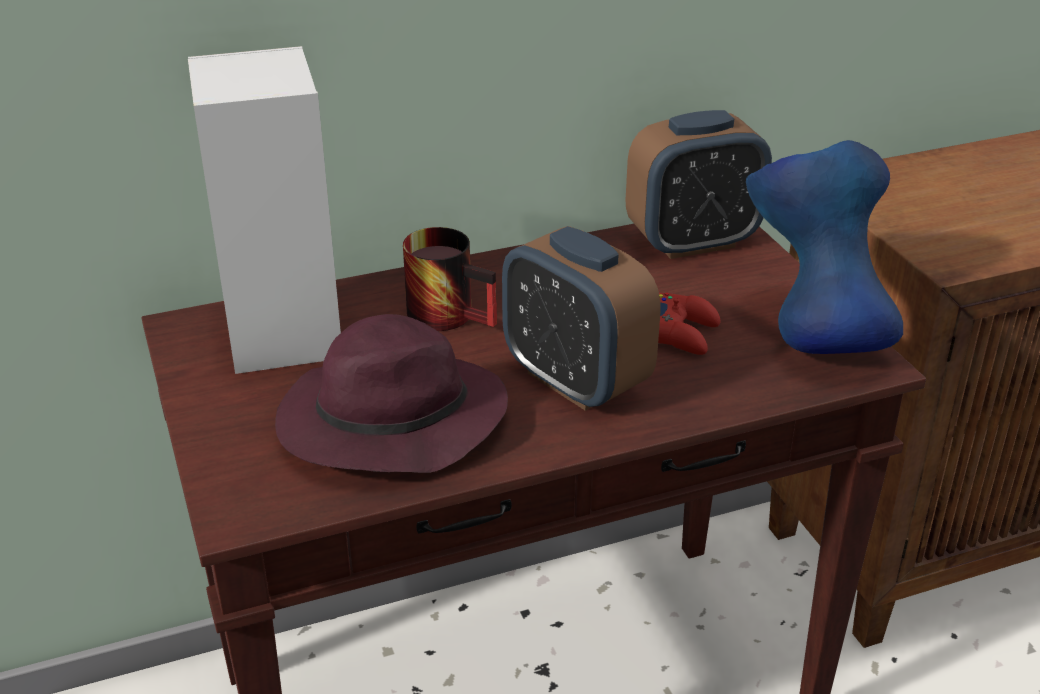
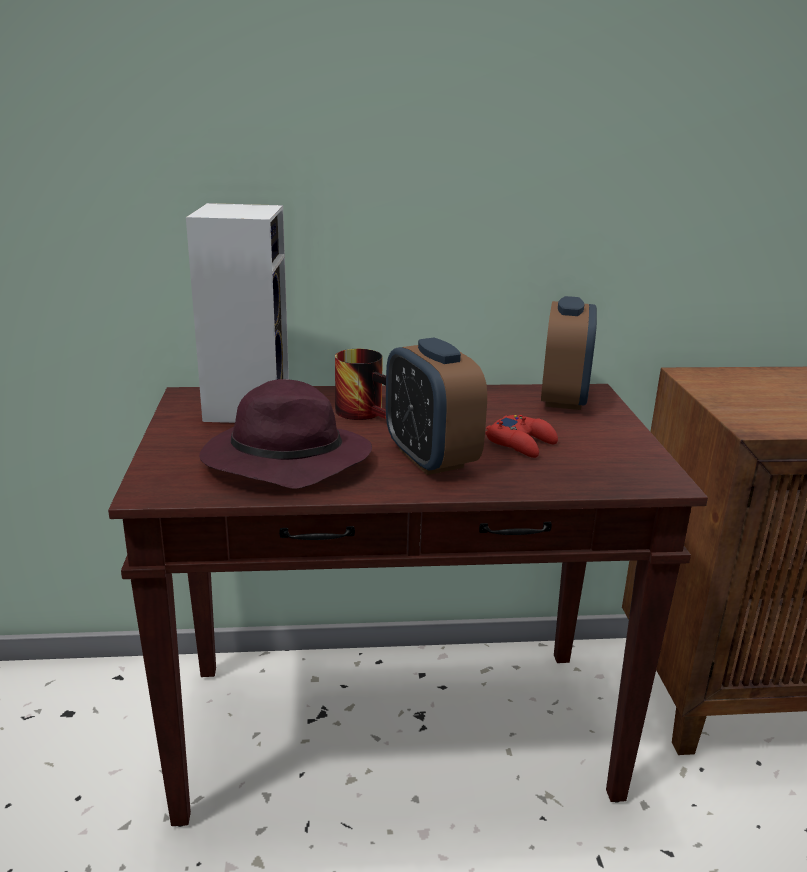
camera: 15 degrees right, 10 degrees down
alarm clock [626,110,772,259] -> alarm clock turned 75 degrees counterclockwise [541,296,597,410]
blue vase [746,140,903,354] -> none

